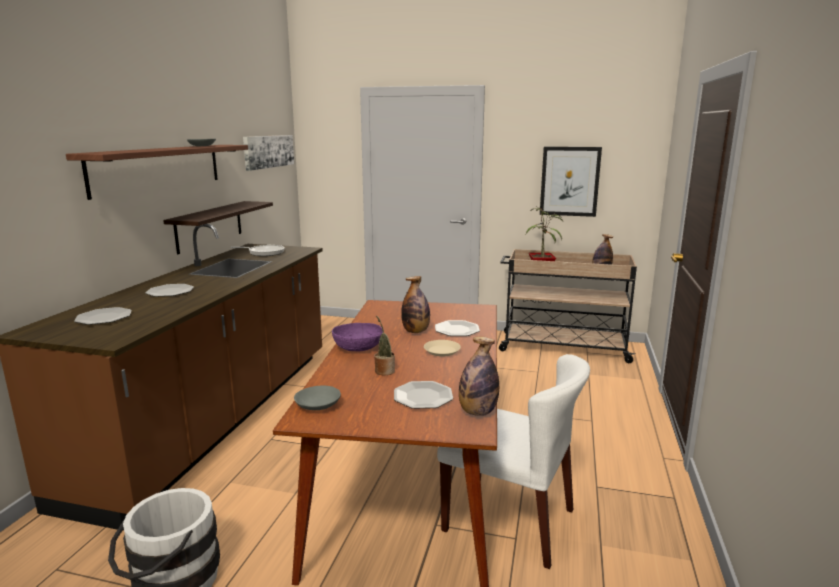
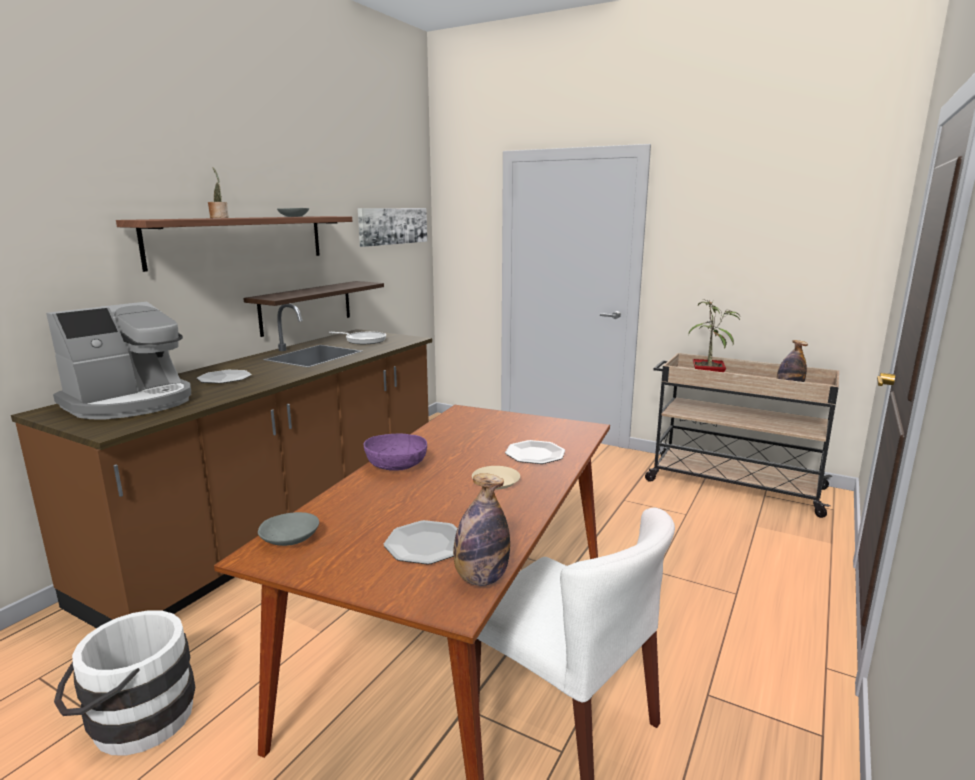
camera: 15 degrees right, 0 degrees up
plate [74,307,132,325] -> coffee machine [46,302,191,419]
potted plant [374,316,395,375] -> potted plant moved to [208,168,229,218]
bottle [401,276,430,333] -> none
picture [540,147,602,217] -> none

